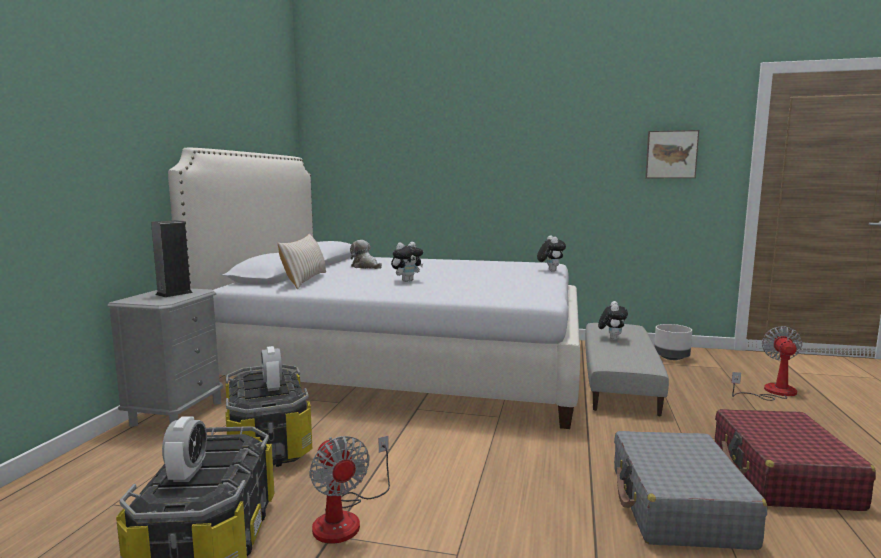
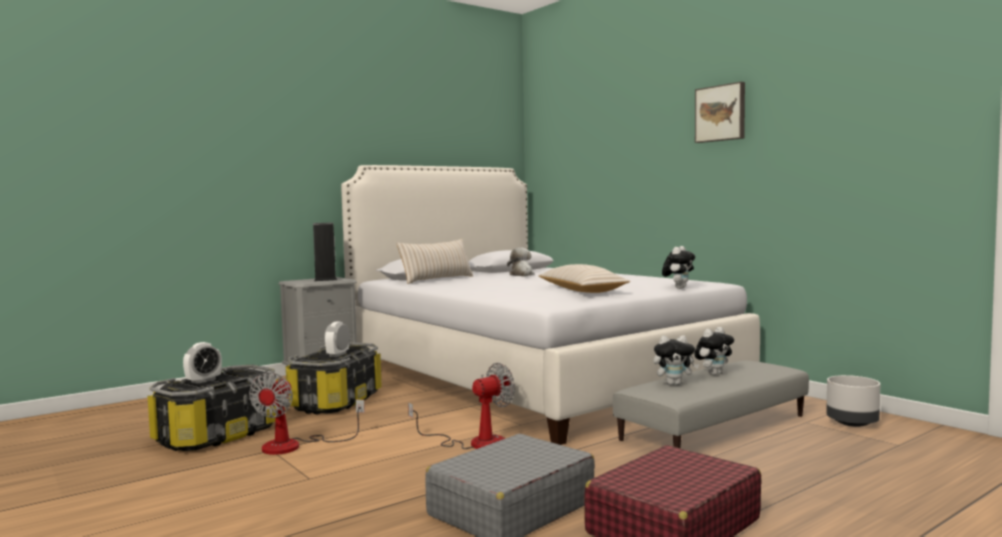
camera: 40 degrees right, 5 degrees down
plush toy [391,242,423,282] -> plush toy moved to [653,335,699,385]
picture [645,130,699,178] -> picture moved to [695,82,745,143]
fan [731,326,802,401] -> fan moved to [408,362,515,449]
none -> beige pillow [538,264,630,293]

